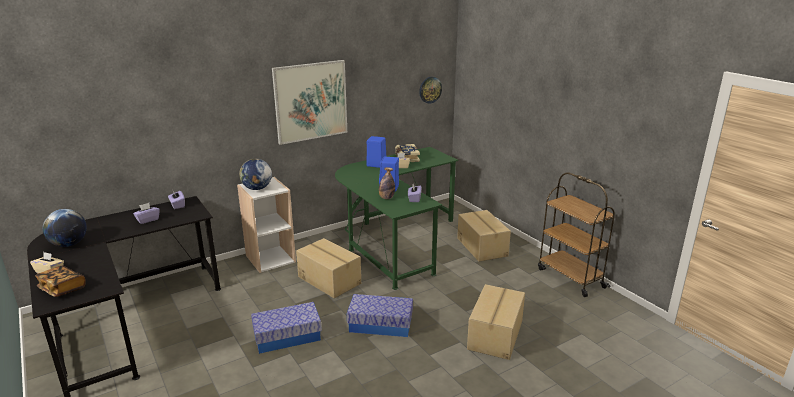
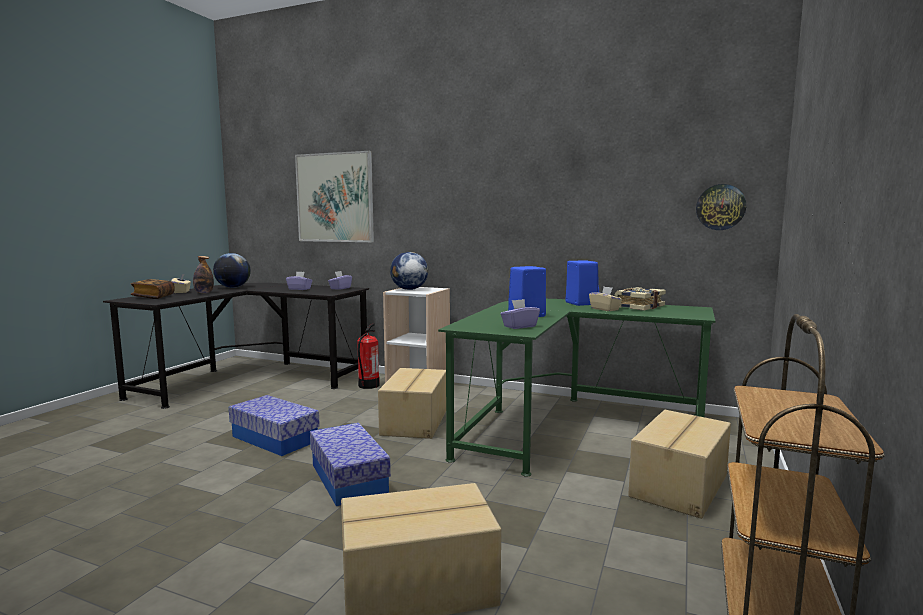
camera: 55 degrees right, 15 degrees down
picture [272,60,347,145] -> picture moved to [295,151,374,242]
bottle [379,167,395,199] -> bottle moved to [193,256,214,293]
none -> fire extinguisher [357,324,380,389]

